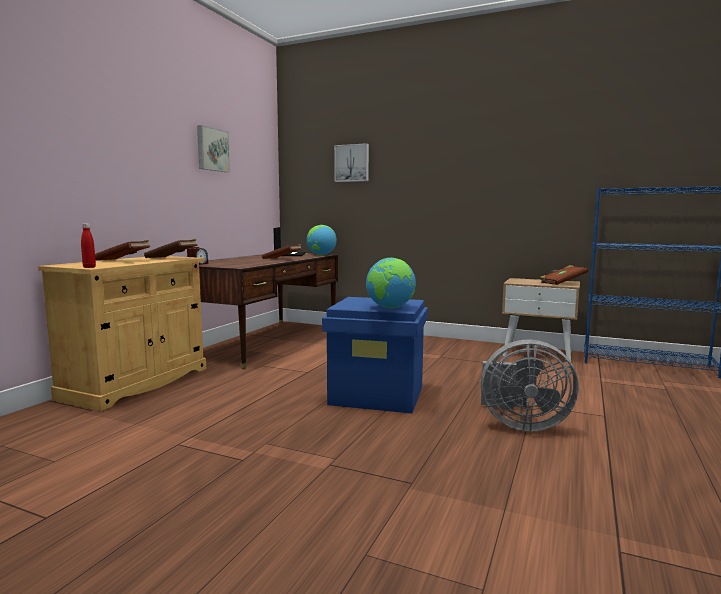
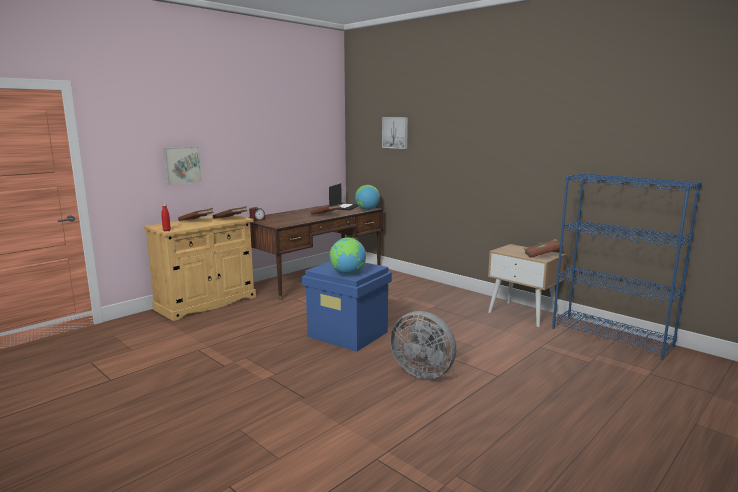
camera: 20 degrees right, 5 degrees up
picture [197,125,230,172] -> picture moved to [163,147,202,185]

